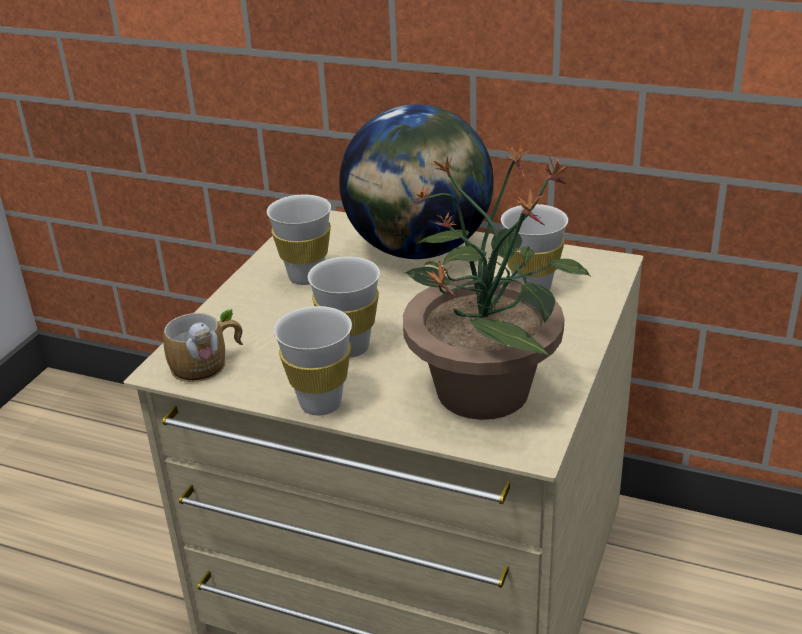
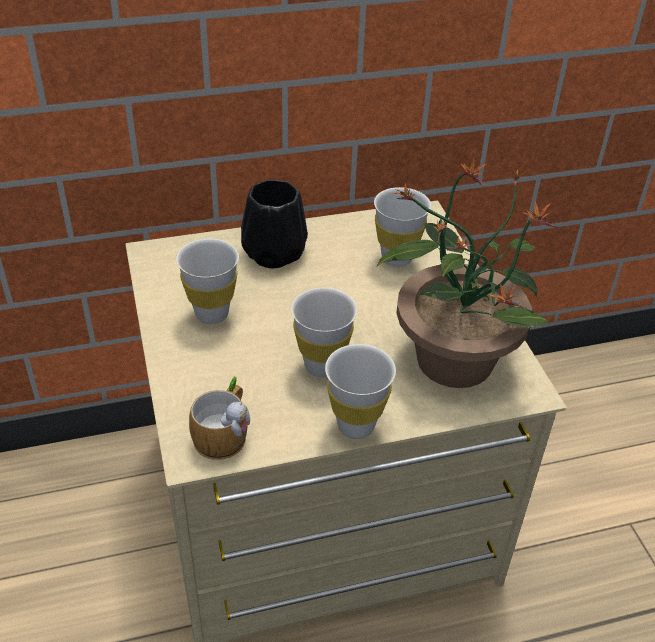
camera: 40 degrees left, 10 degrees up
globe [339,104,494,259] -> black vase [241,180,308,268]

